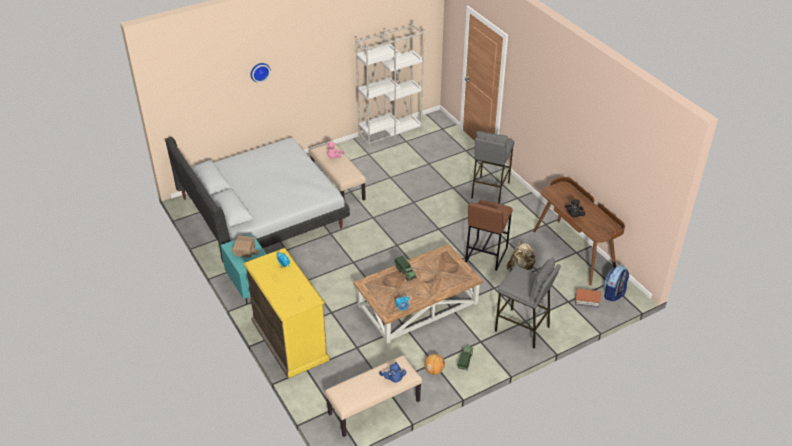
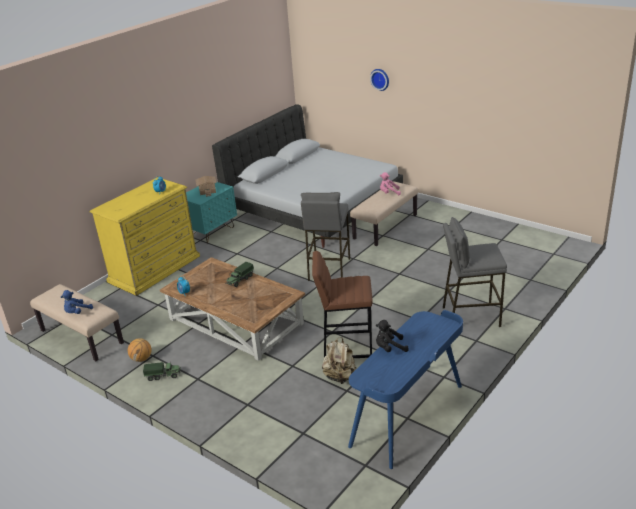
camera: 70 degrees right, 10 degrees down
white bookcase [355,20,424,149] -> none
grey stool [495,257,561,349] -> grey stool moved to [301,192,350,281]
brown desk [533,177,625,286] -> blue desk [348,310,463,469]
toy house [575,289,601,308] -> none
backpack [604,265,629,301] -> none

